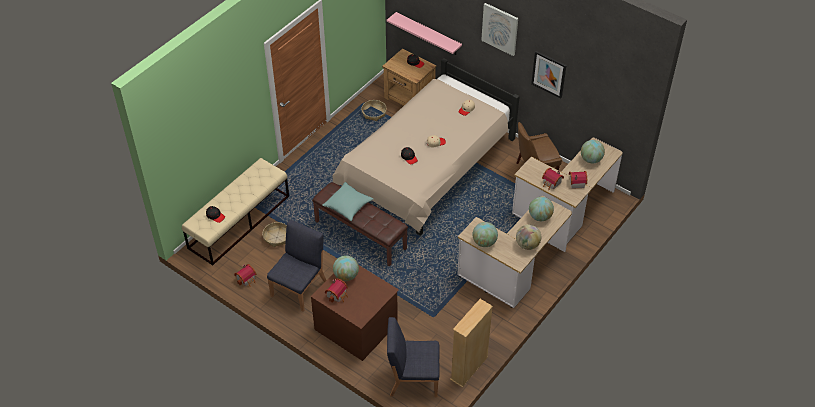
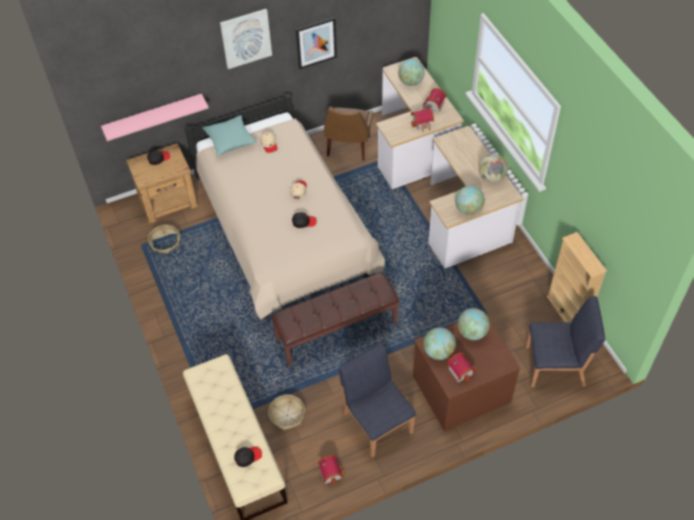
camera: 60 degrees left, 5 degrees up
turquoise pillow [322,182,373,221] -> turquoise pillow moved to [202,115,257,157]
blue chair [387,317,440,397] -> blue chair turned 120 degrees counterclockwise [526,296,605,387]
globe [529,197,554,221] -> globe moved to [458,308,490,340]

